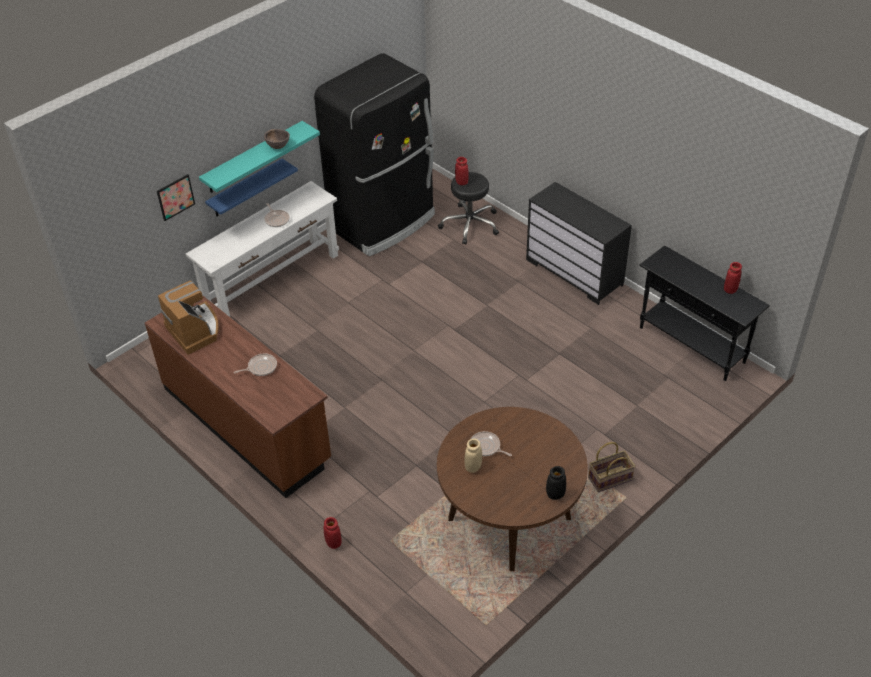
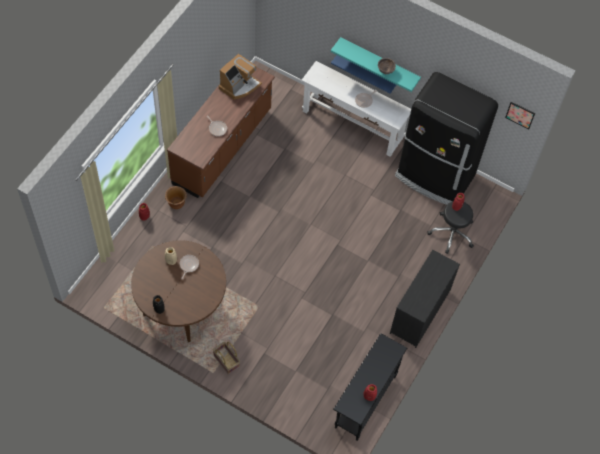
camera: 70 degrees right, 15 degrees up
picture [157,174,195,221] -> picture moved to [505,102,535,129]
none -> brown planter [165,186,187,209]

